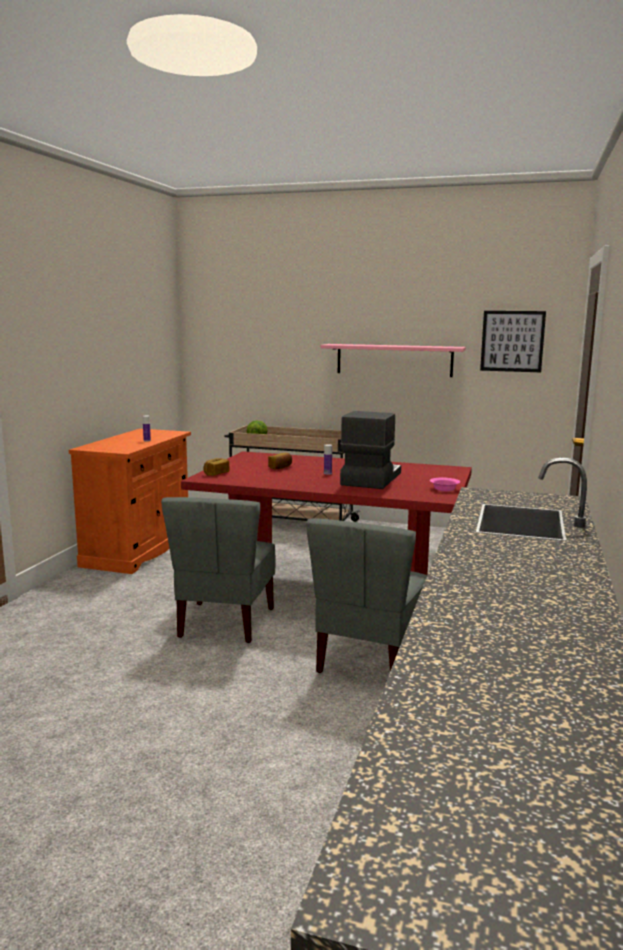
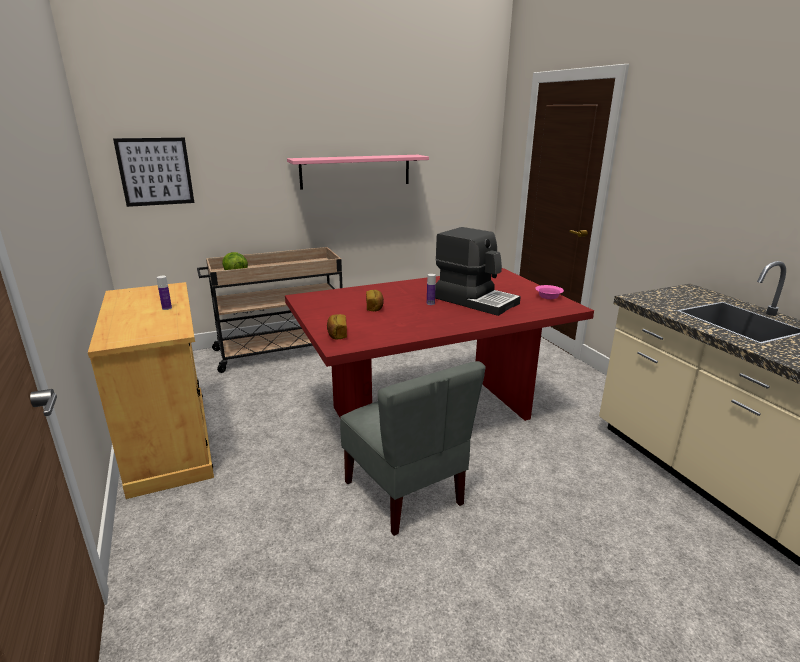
camera: 40 degrees left, 10 degrees up
orange cabinet [69,429,191,574] -> beige cabinet [88,282,214,499]
grey chair [306,518,427,673] -> none
coffee machine [340,411,401,489] -> coffee machine turned 150 degrees clockwise [435,227,521,316]
picture [480,311,546,372] -> picture moved to [113,138,194,207]

